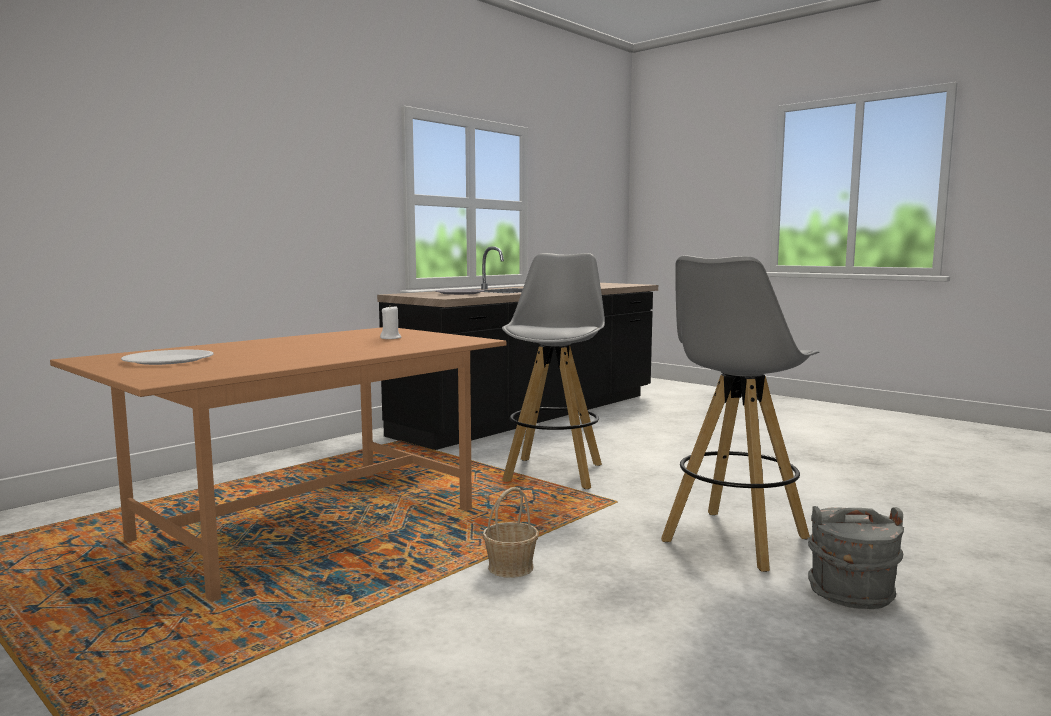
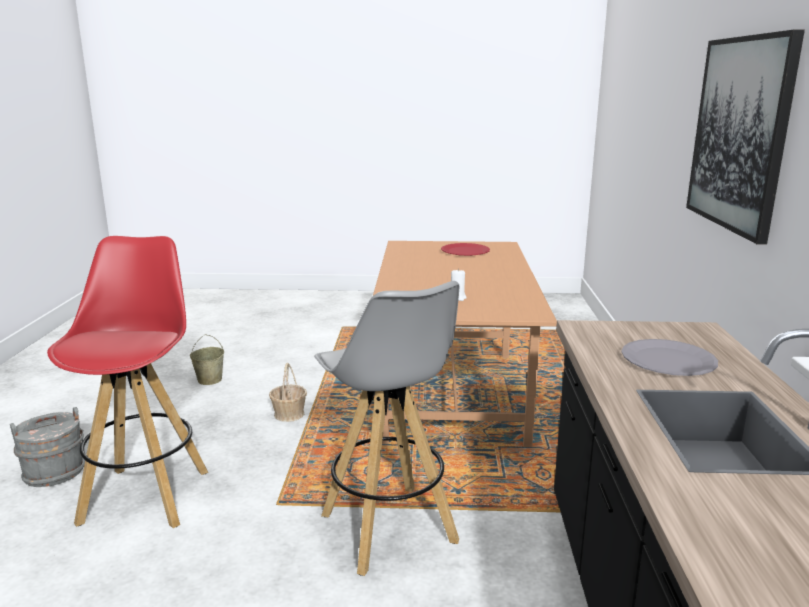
camera: 140 degrees right, 10 degrees up
white plate [121,350,214,365] -> red plate [441,243,490,256]
grey stool [661,255,819,572] -> red stool [47,236,208,528]
none -> beige bucket [190,334,224,385]
none -> picture [686,29,805,245]

